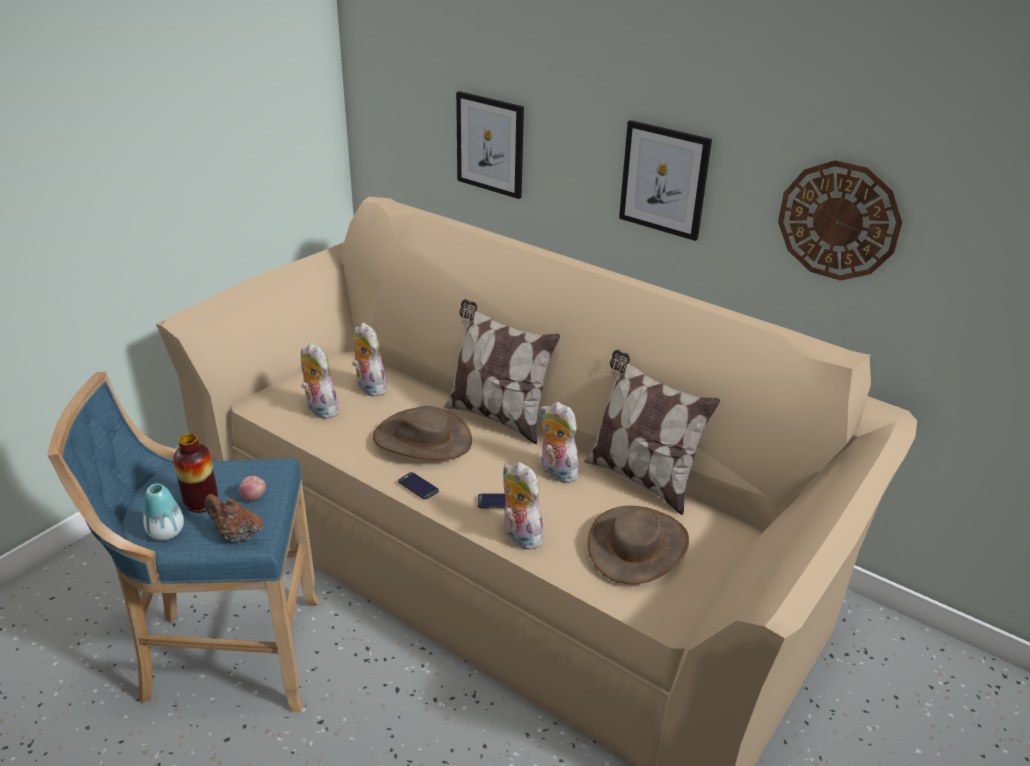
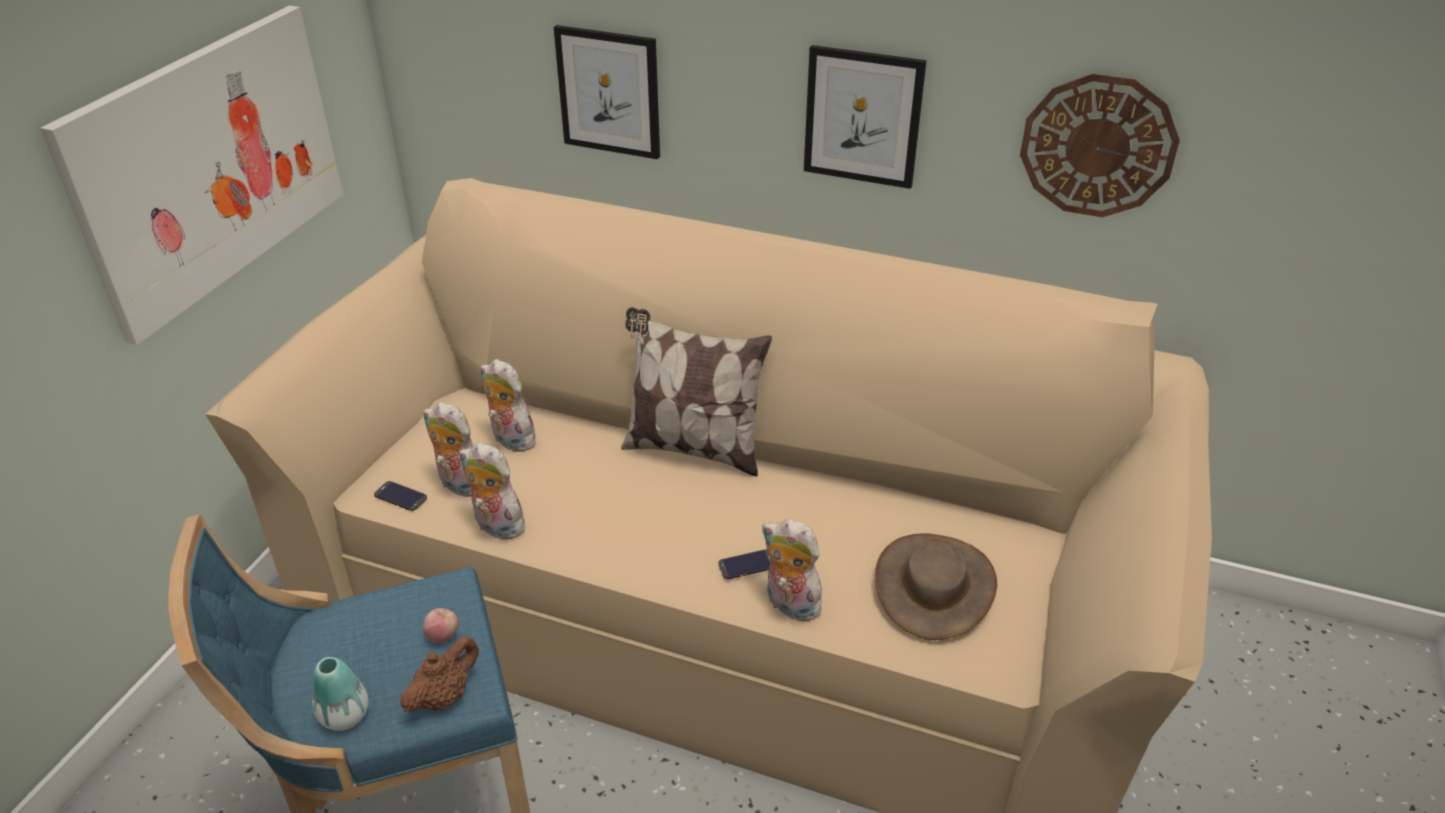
camera: 15 degrees left, 5 degrees up
vase [173,434,218,513] -> none
brown teapot [205,494,264,543] -> brown teapot turned 120 degrees clockwise [400,636,479,713]
brown hat [373,406,472,460] -> none
phone [398,472,439,500] -> phone moved to [374,481,427,511]
plush toy [540,402,580,483] -> plush toy moved to [459,443,525,540]
pillow [584,350,720,515] -> none
none -> picture [40,5,343,345]

